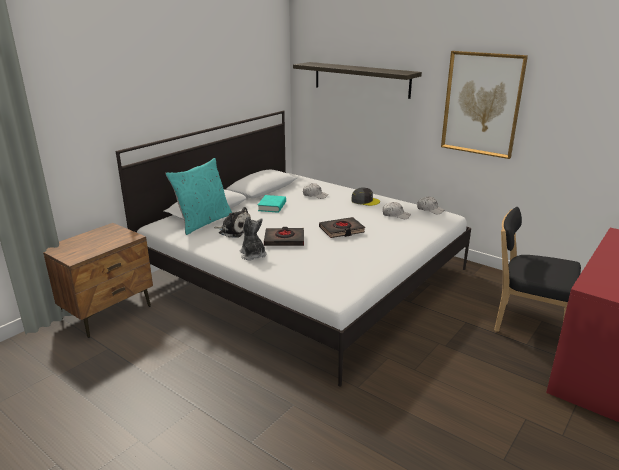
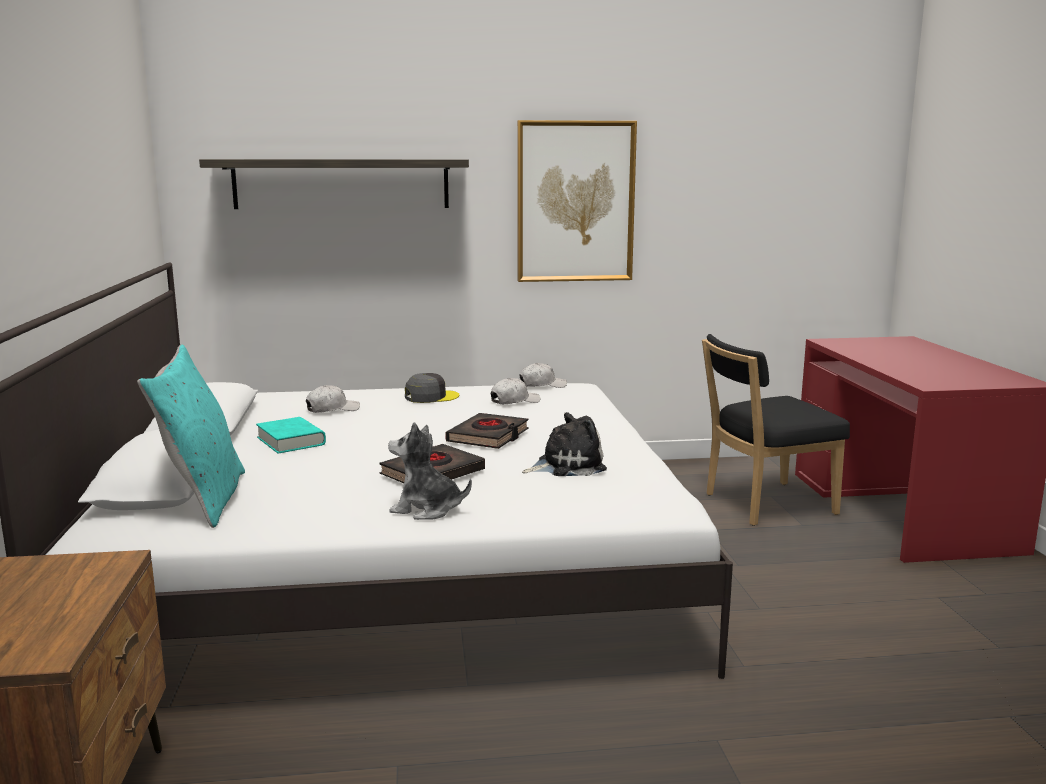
camera: 45 degrees left, 10 degrees down
plush toy [214,207,251,238] -> plush toy moved to [522,412,607,476]

